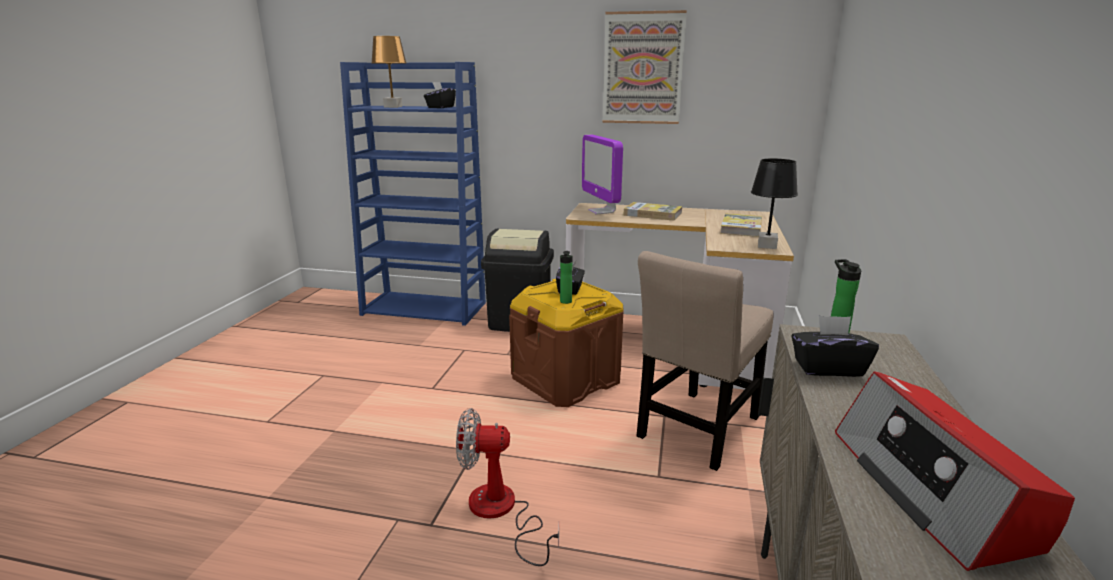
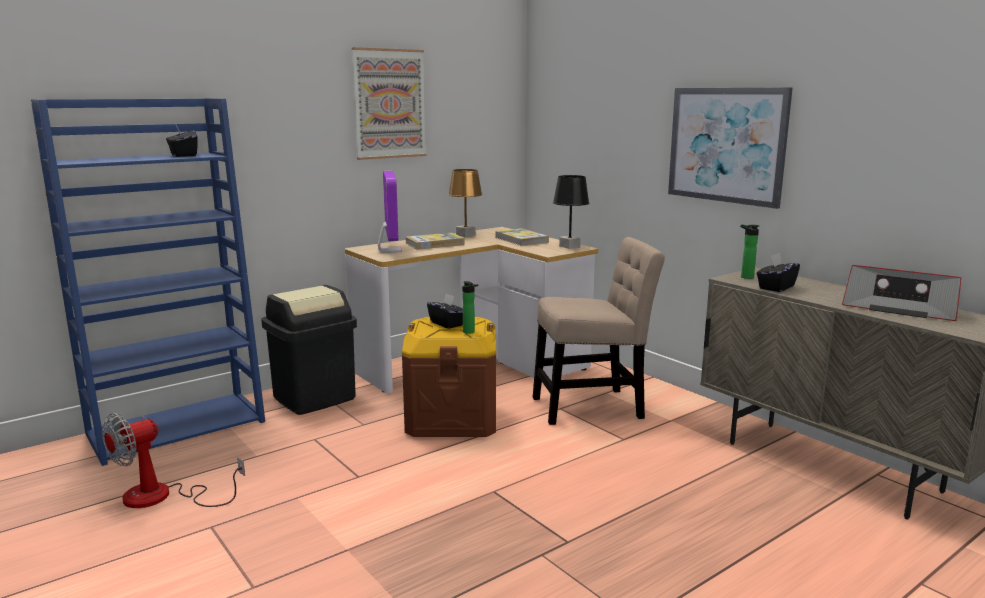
camera: 50 degrees left, 5 degrees down
brown table lamp [371,36,407,108] -> brown table lamp moved to [449,169,482,237]
fan [456,408,559,566] -> fan moved to [102,413,245,508]
monitor [582,135,623,214] -> monitor turned 120 degrees counterclockwise [378,171,402,253]
beige chair [637,251,774,471] -> beige chair turned 90 degrees counterclockwise [533,237,665,425]
none -> picture [668,87,793,209]

